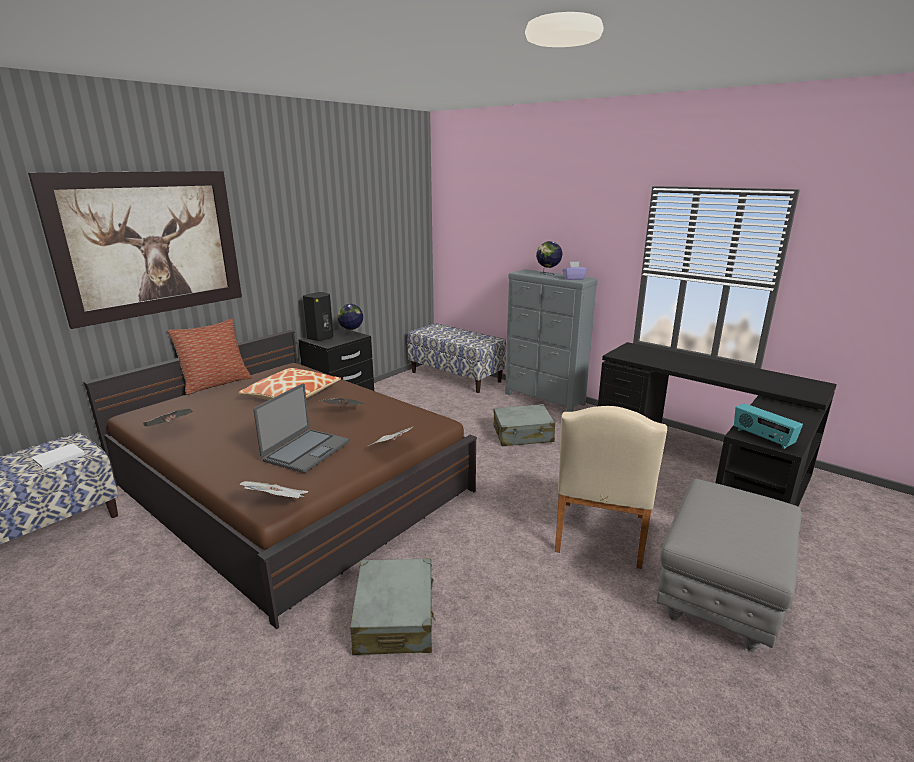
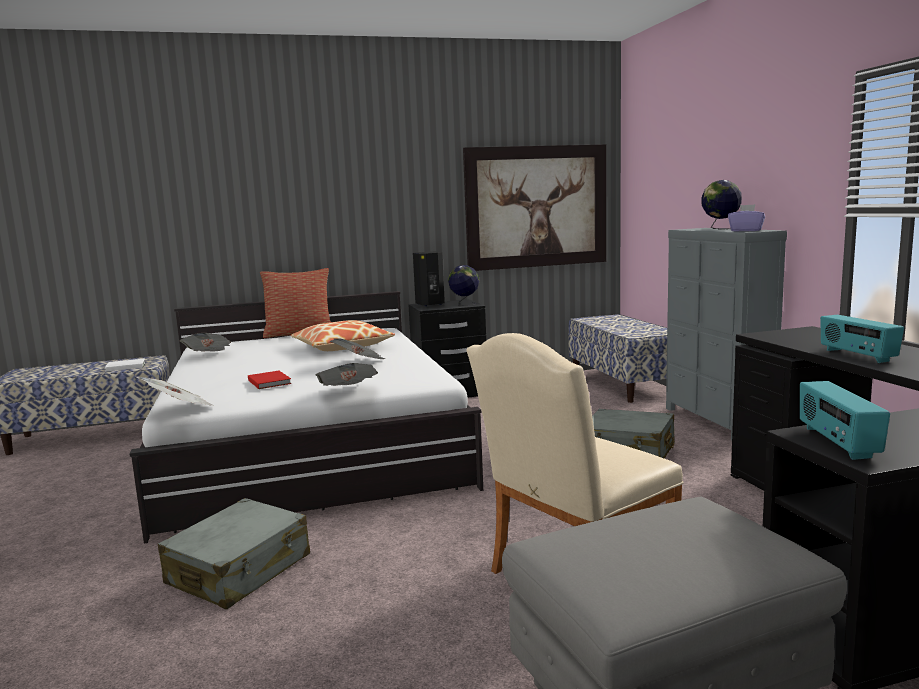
camera: 35 degrees right, 10 degrees down
picture [28,171,242,329] -> picture moved to [463,144,606,271]
brown bed [83,330,477,629] -> white bed [129,291,483,543]
laptop [253,384,349,473] -> red book [248,371,292,389]
none -> radio [820,315,904,363]

